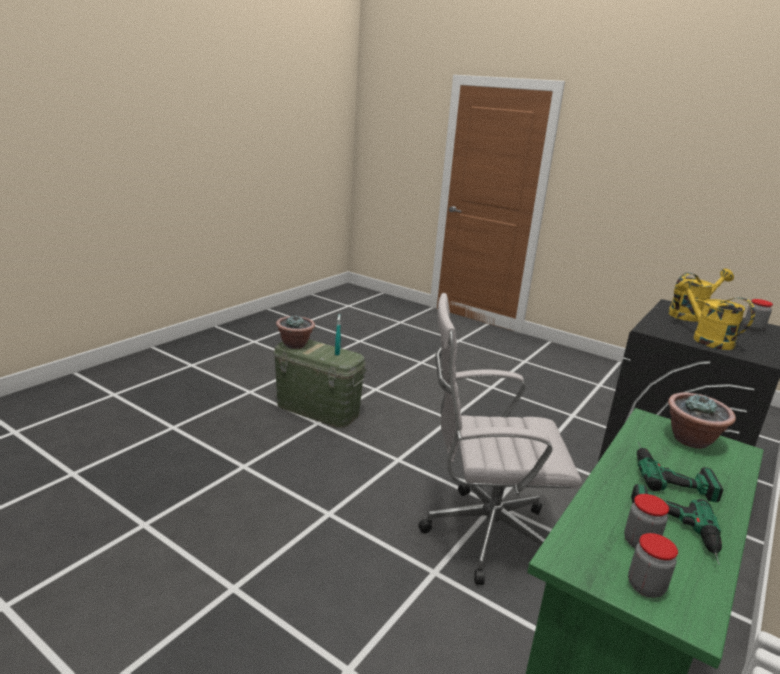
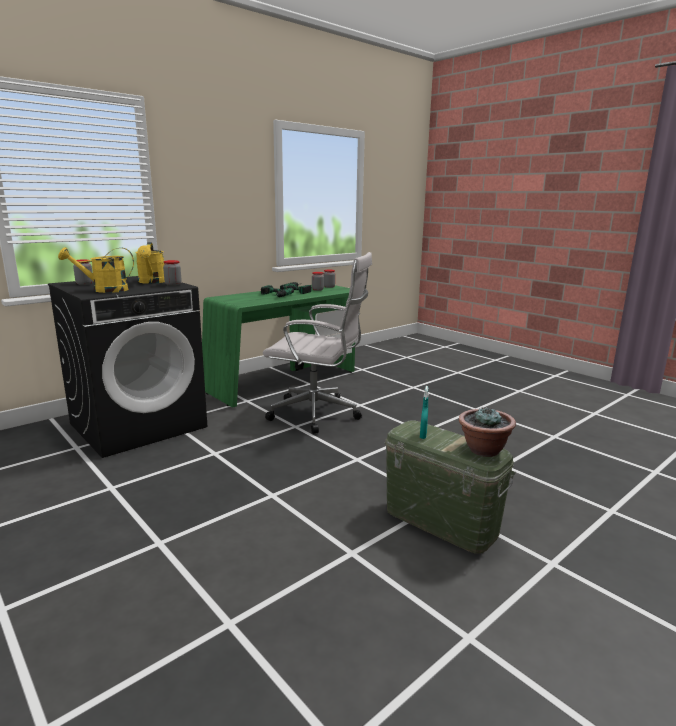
camera: 165 degrees left, 5 degrees down
potted plant [668,392,736,449] -> none
none -> jar [163,260,181,286]

